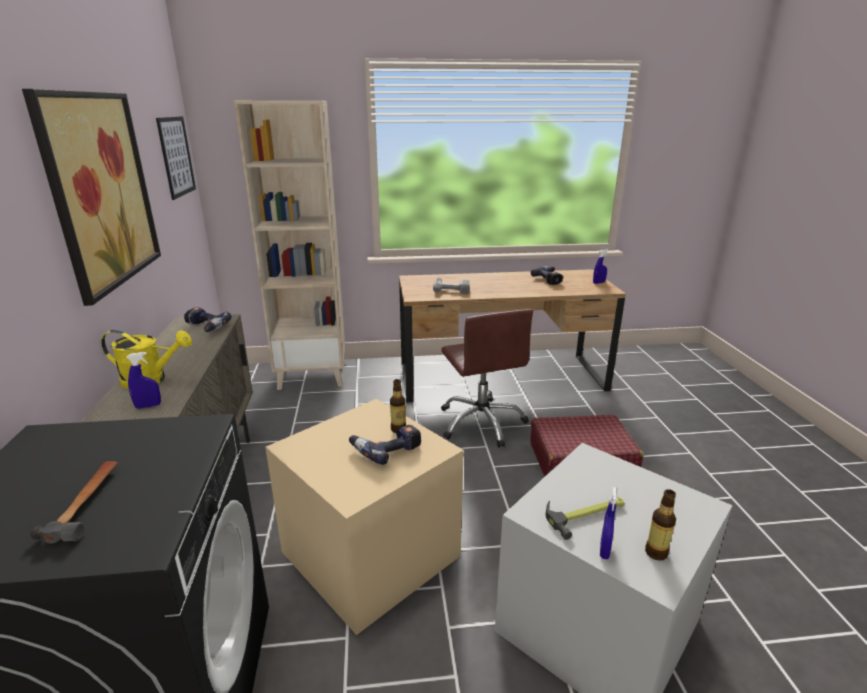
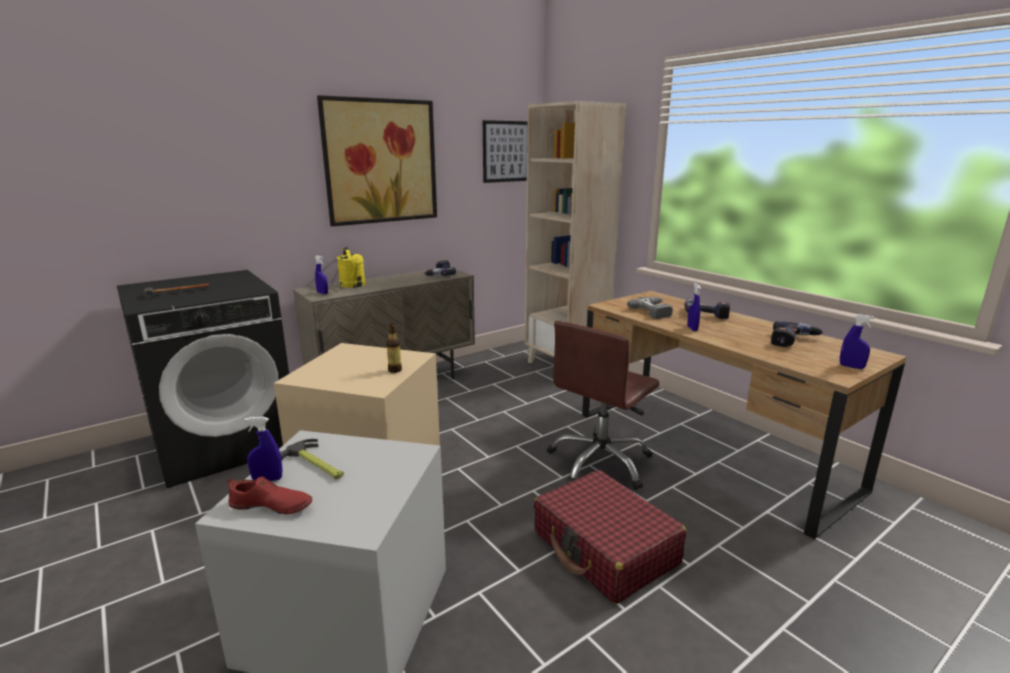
camera: 60 degrees right, 5 degrees down
power drill [349,425,421,465] -> power drill moved to [684,298,730,319]
bottle [645,489,676,561] -> red shoe [228,477,312,515]
none -> blue spray bottle [687,283,701,331]

